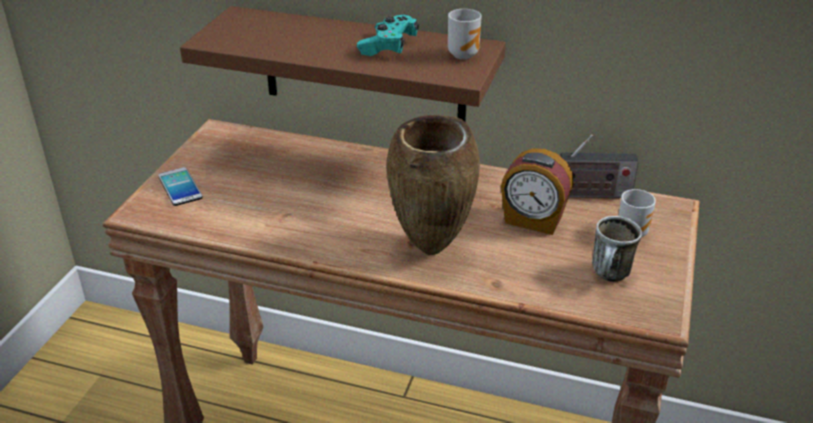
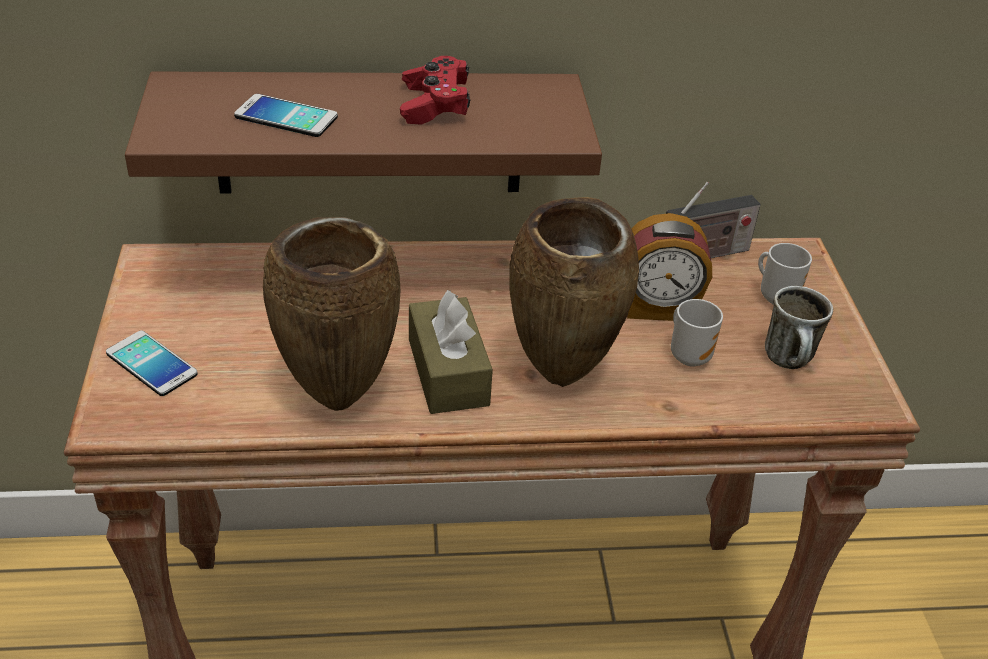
camera: 25 degrees left, 5 degrees up
turquoise game controller [357,15,419,56] -> red game controller [400,56,471,125]
mug [448,9,482,60] -> mug moved to [671,299,723,367]
none -> phone [234,94,338,137]
none -> brown vase [263,217,400,411]
none -> brown tissue box [409,290,493,414]

